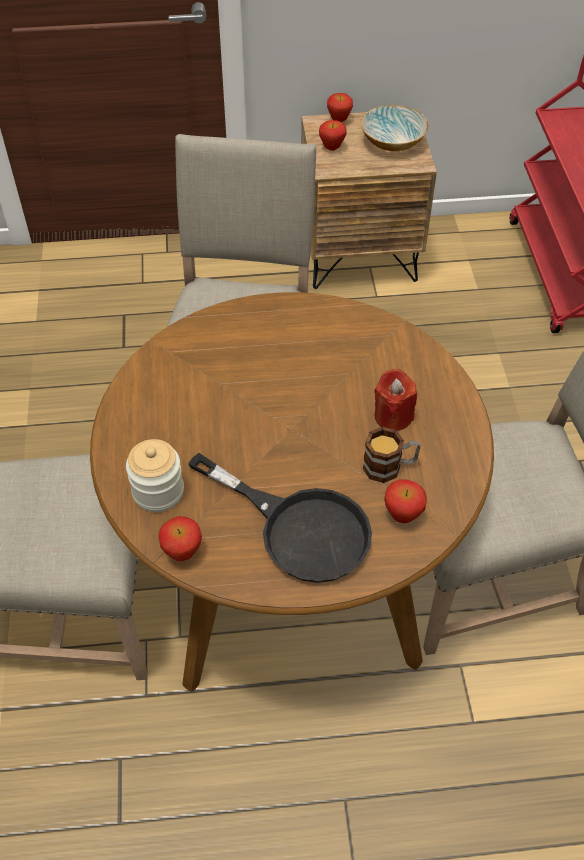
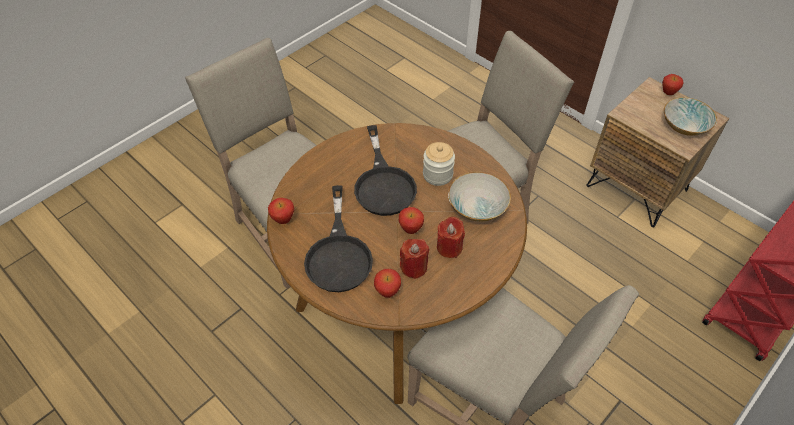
camera: 50 degrees right, 0 degrees up
jar [126,439,184,512] -> jar moved to [423,142,455,186]
apple [319,120,347,151] -> apple moved to [399,207,424,234]
mug [363,427,421,483] -> red candle [400,239,430,279]
none -> black frying pan [354,125,417,216]
none -> bowl [448,172,511,222]

